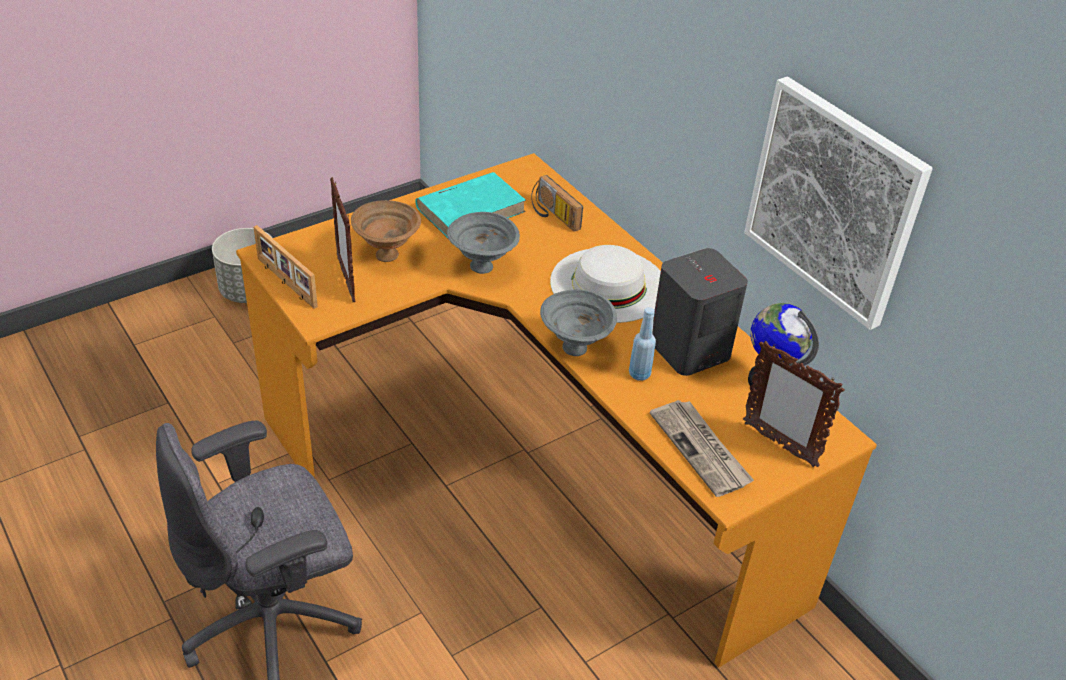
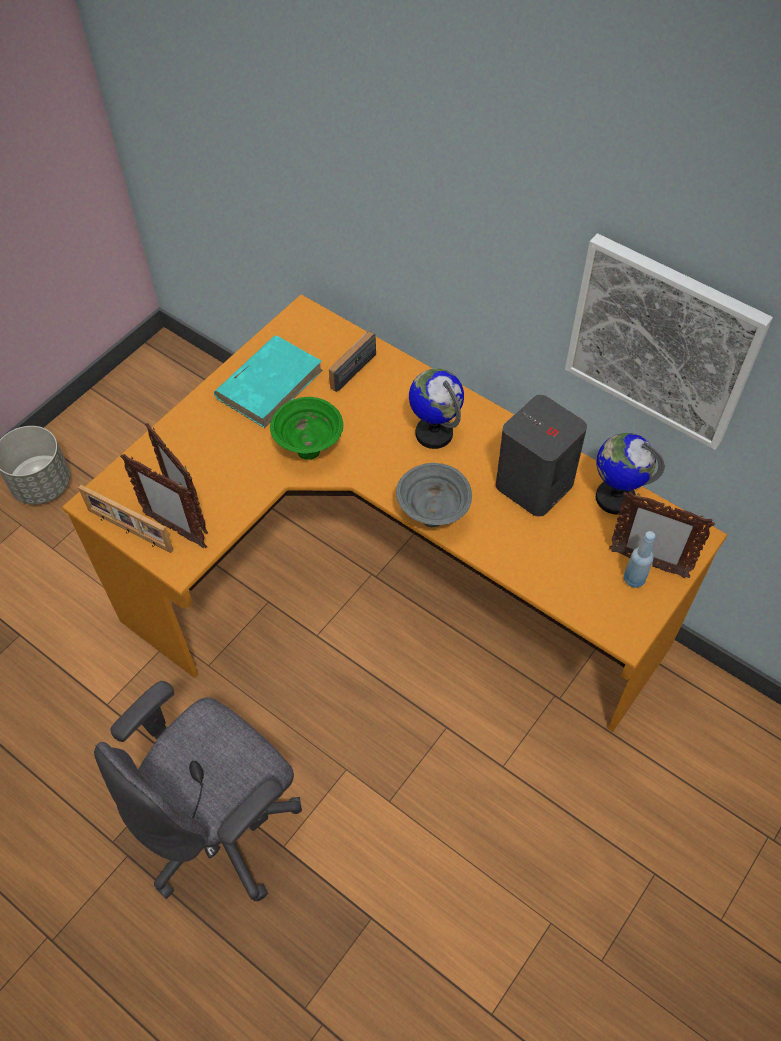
camera: 15 degrees left, 15 degrees up
brown bowl [351,200,421,262] -> none
grey bowl [447,212,520,274] -> green bowl [270,397,343,460]
radio [531,175,583,232] -> radio turned 90 degrees clockwise [329,331,376,392]
white hat [550,245,661,323] -> globe [409,368,464,449]
blue bottle [629,307,656,381] -> blue bottle moved to [624,531,656,588]
newspaper [650,400,754,497] -> none
none -> picture frame [120,454,207,548]

